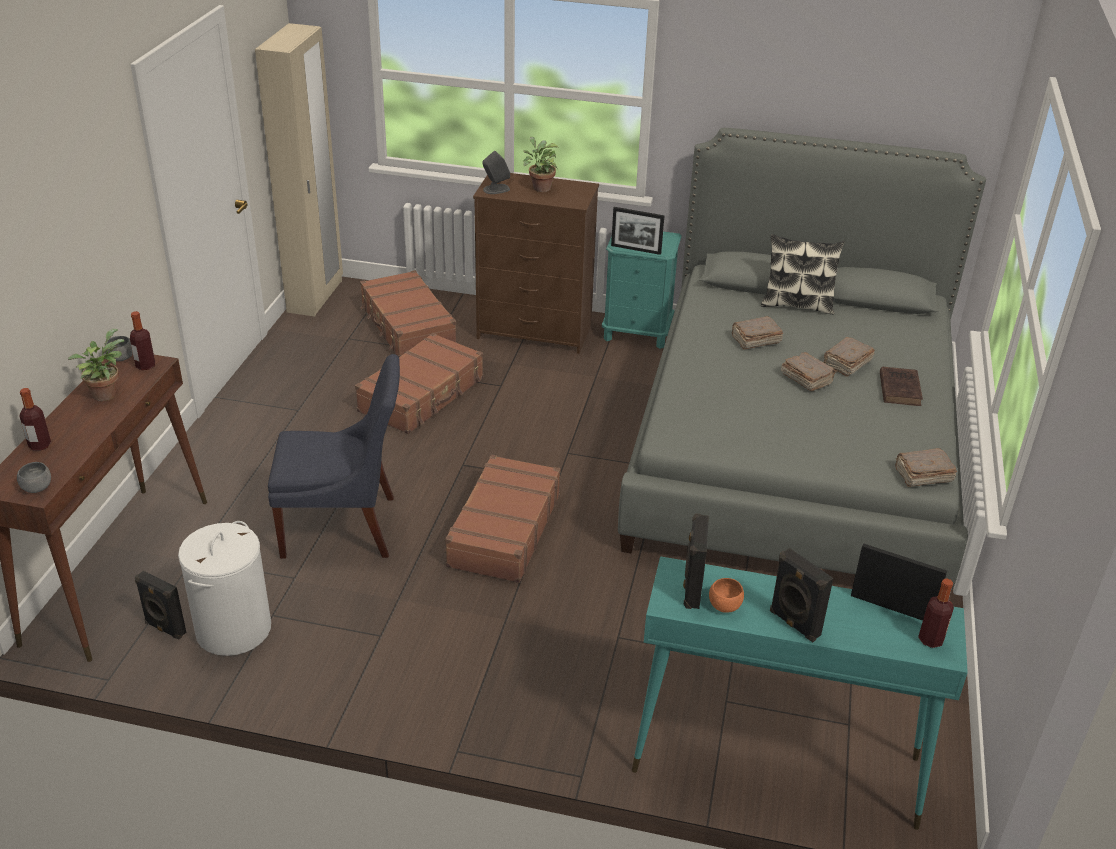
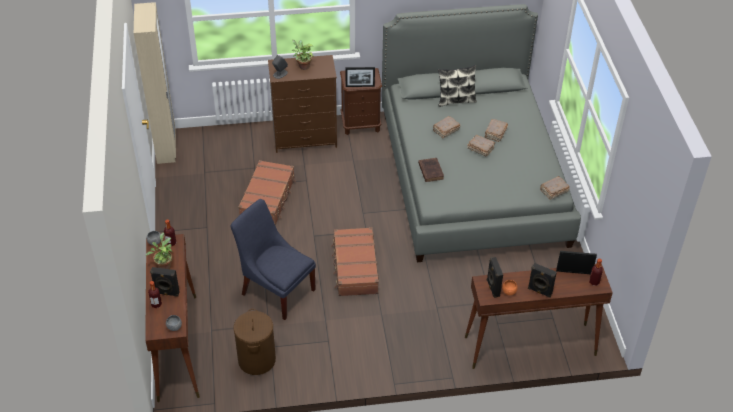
camera: 20 degrees left, 10 degrees up
black speaker [135,571,186,639] -> black speaker moved to [150,267,180,297]
white laundry basket [178,521,271,656] -> brown laundry basket [234,309,276,375]
blue chair [268,354,400,559] -> blue chair turned 120 degrees counterclockwise [231,199,316,320]
brown suitcase [360,270,457,357] -> none
turquoise nightstand [602,232,682,349] -> brown nightstand [340,68,382,135]
turquoise console table [632,556,968,830] -> brown console table [465,263,613,369]
brown book [880,367,923,406] -> brown book moved to [418,158,444,182]

